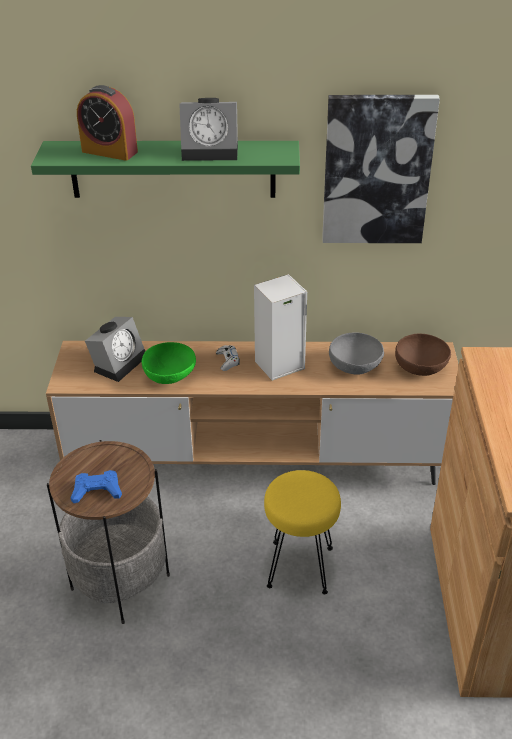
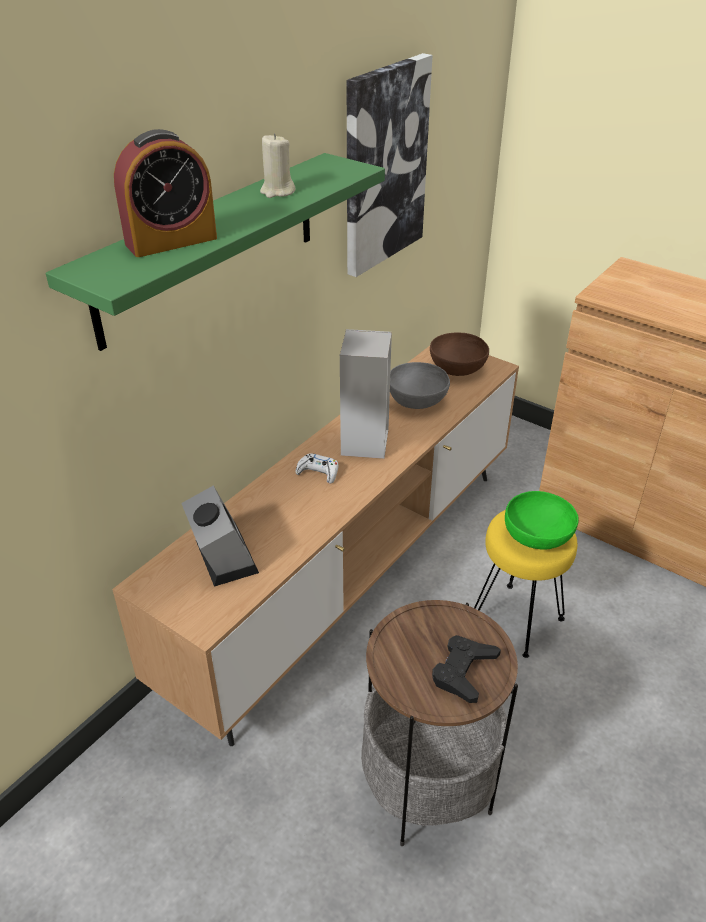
camera: 55 degrees left, 0 degrees up
blue game controller [71,470,122,503] -> black game controller [432,635,501,703]
green bowl [142,342,196,384] -> green bowl moved to [505,491,579,550]
alarm clock [179,98,238,161] -> beige candle [260,133,295,198]

